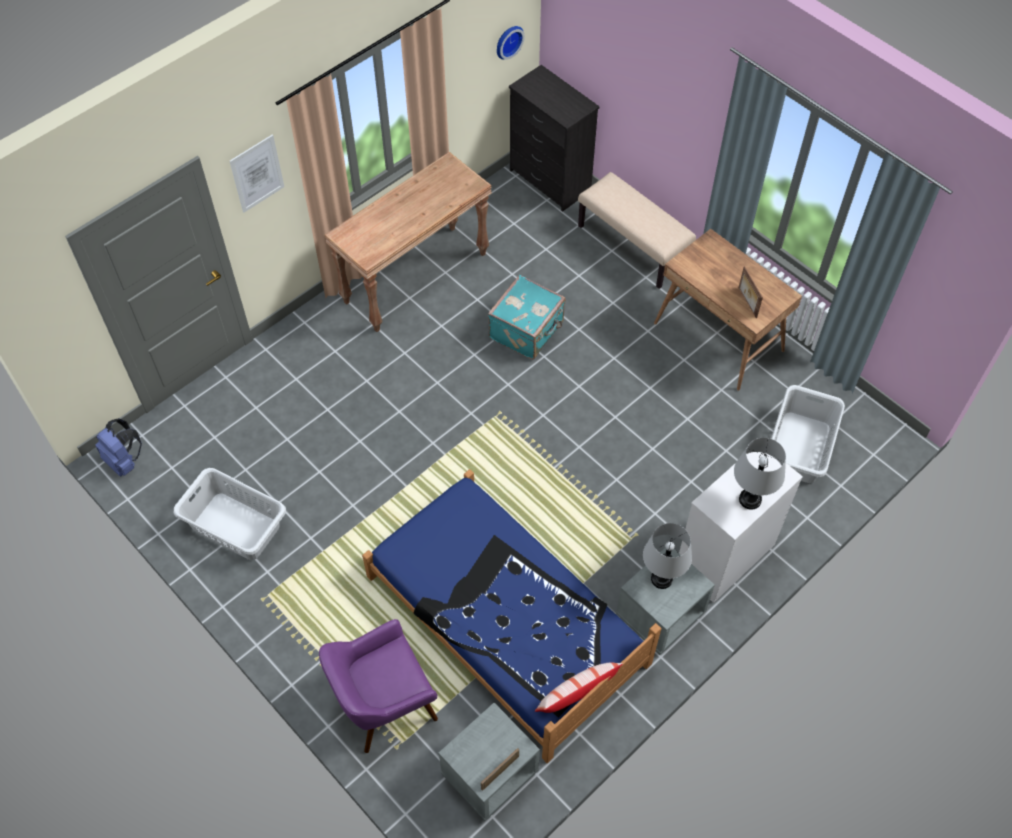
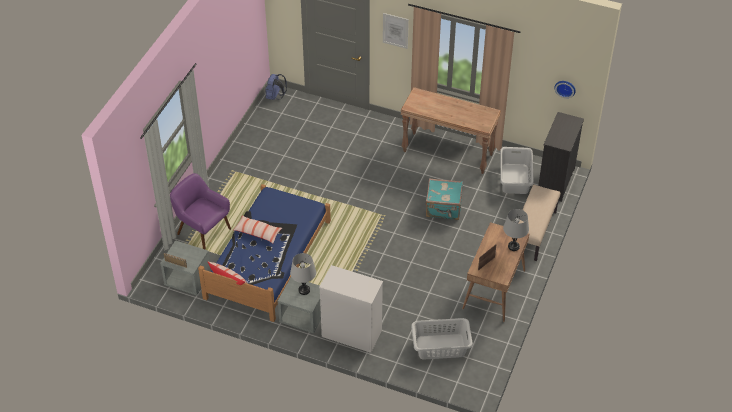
camera: 65 degrees right, 10 degrees down
grey laundry basket [174,468,286,560] -> grey laundry basket moved to [500,147,534,194]
grey table lamp [734,438,786,510] -> grey table lamp moved to [503,209,529,251]
none -> pillow [233,215,282,243]

